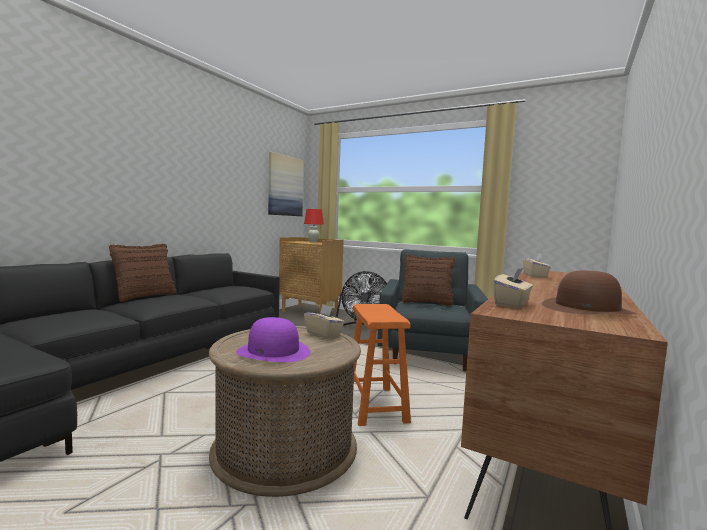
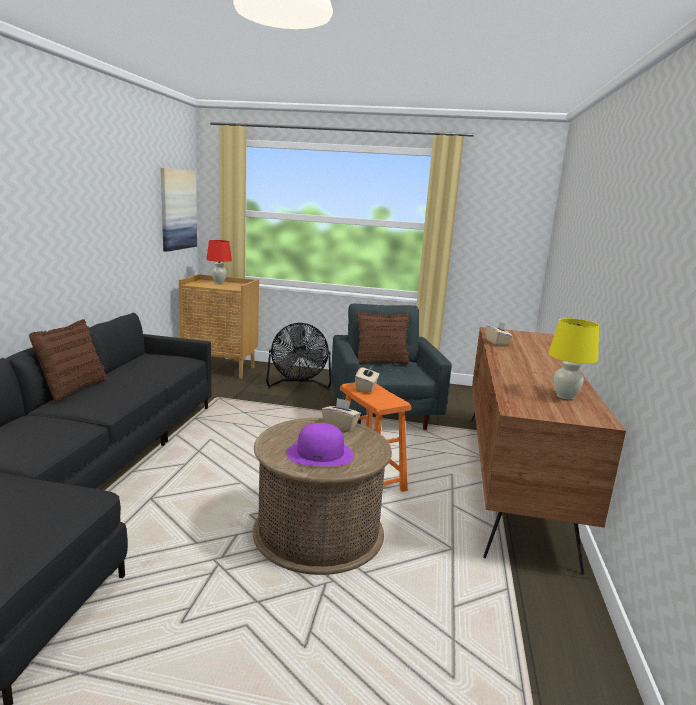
camera: 20 degrees left, 10 degrees up
beige tissue box [493,268,533,308] -> beige tissue box moved to [355,365,379,392]
brown hat [542,270,637,314] -> yellow table lamp [548,318,599,400]

